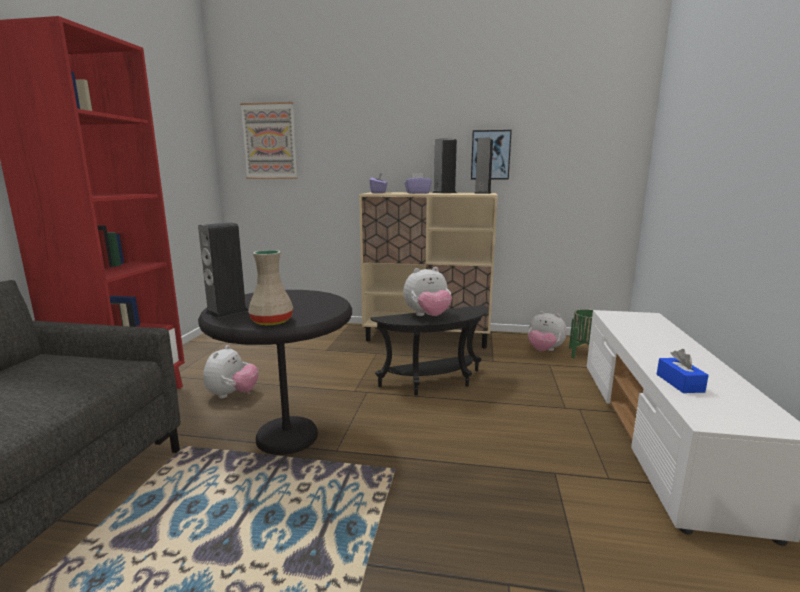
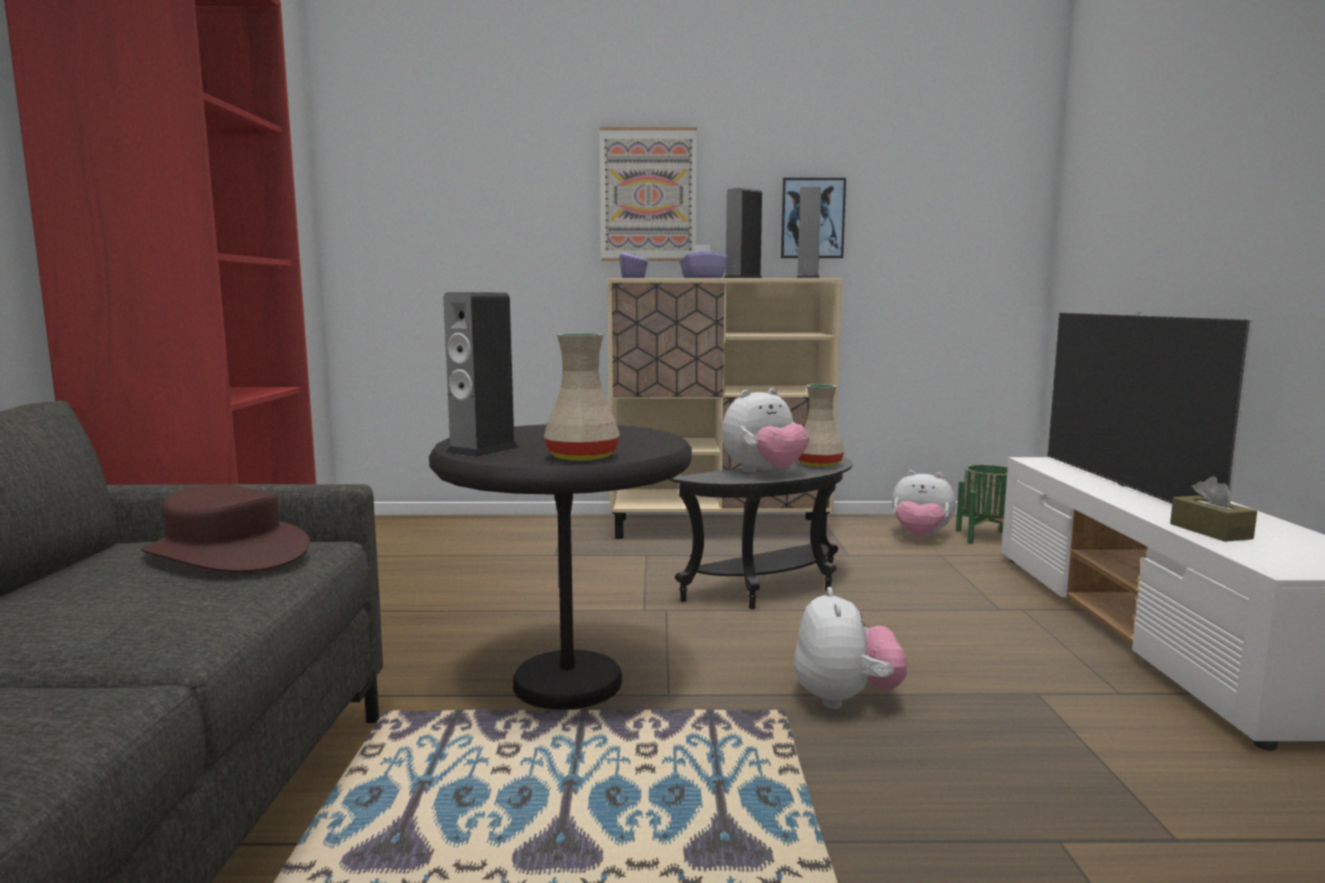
camera: 10 degrees left, 5 degrees down
plush toy [203,345,259,399] -> plush toy moved to [794,587,907,709]
picture [240,102,297,179] -> picture moved to [599,127,697,261]
blue tissue box [657,349,709,393] -> brown tissue box [1170,477,1257,542]
none -> brown hat [140,484,310,572]
none -> beige vase [798,384,844,467]
none -> television [1047,312,1253,504]

